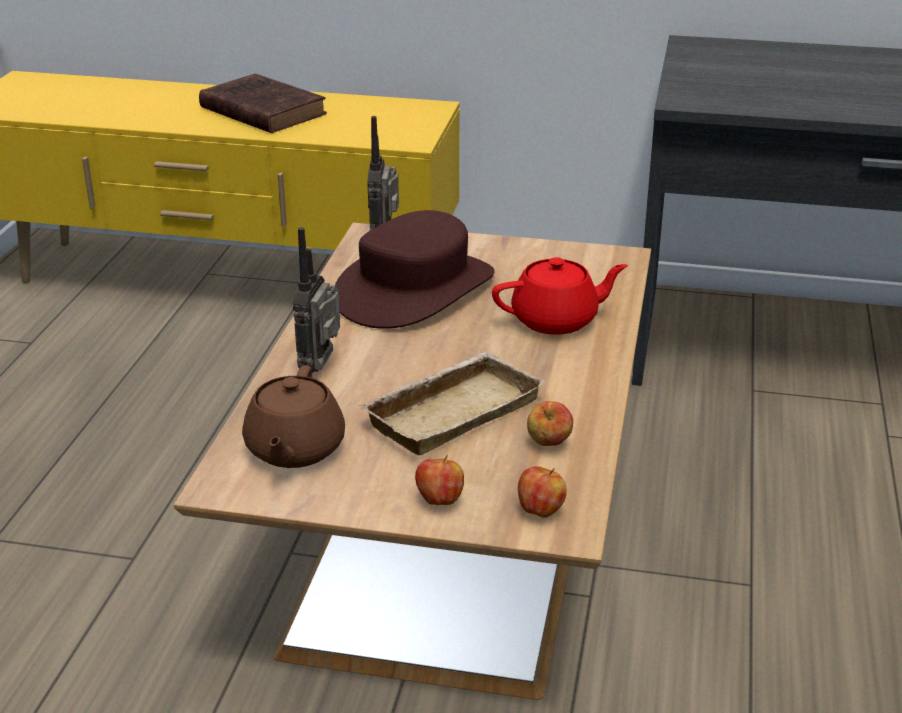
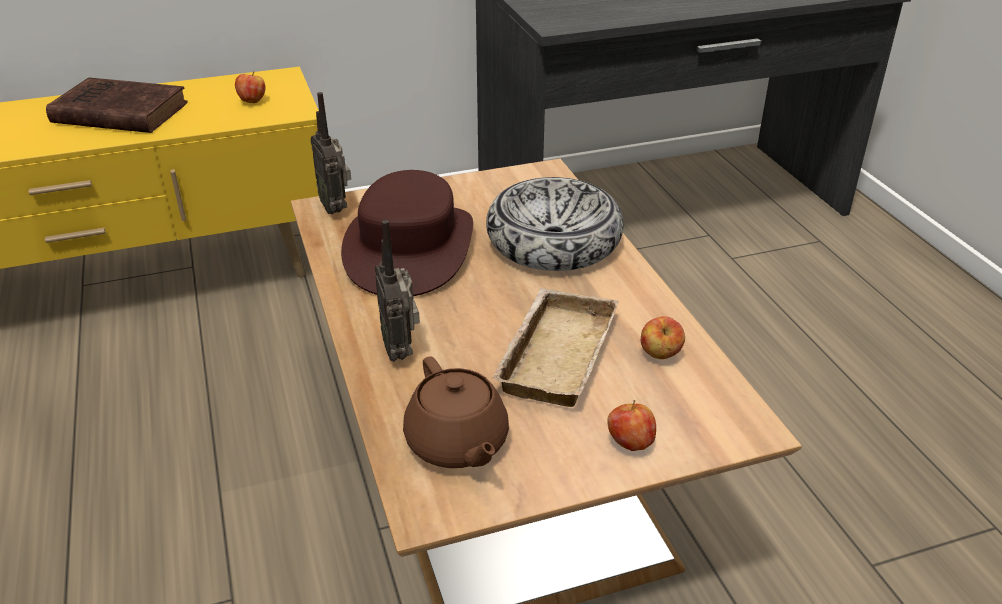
camera: 30 degrees left, 5 degrees up
red teapot [492,257,628,335] -> bowl [486,177,624,271]
apple [518,466,567,518] -> apple moved to [235,71,266,103]

